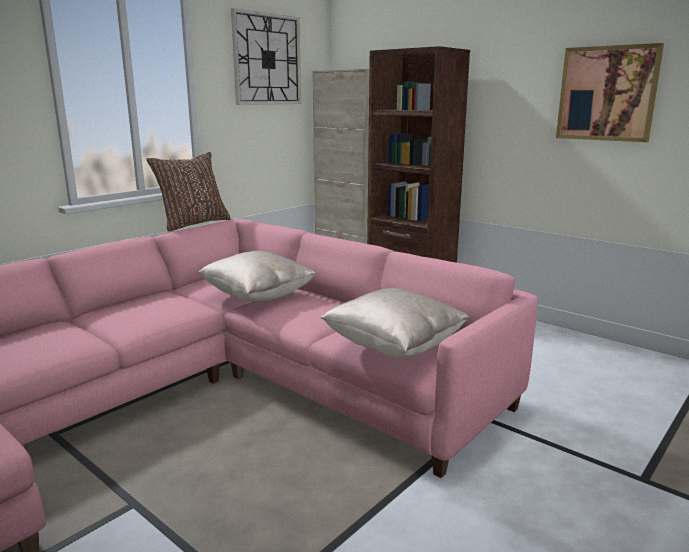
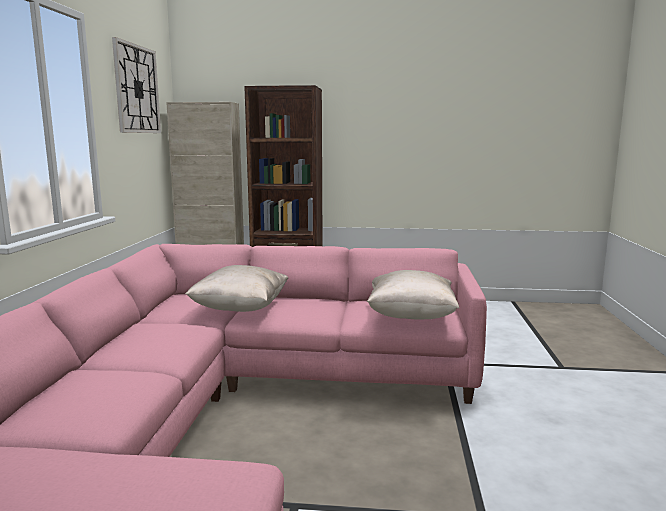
camera: 35 degrees left, 5 degrees down
brown pillow [146,152,231,232] -> none
picture [556,43,664,142] -> none

